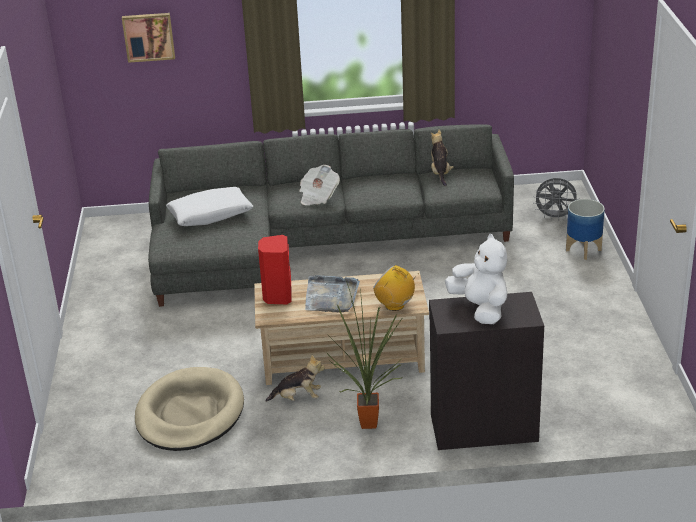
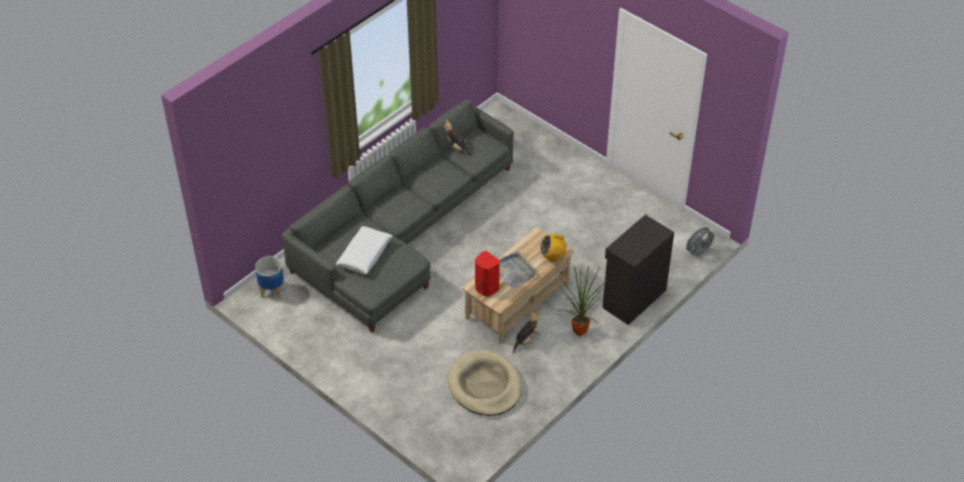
camera: 45 degrees left, 15 degrees up
picture [122,13,175,63] -> none
newspaper [299,165,340,205] -> none
white plush toy [445,234,508,324] -> none
grey fan [533,178,577,221] -> grey fan moved to [686,228,717,257]
planter [566,199,605,260] -> planter moved to [255,256,284,298]

